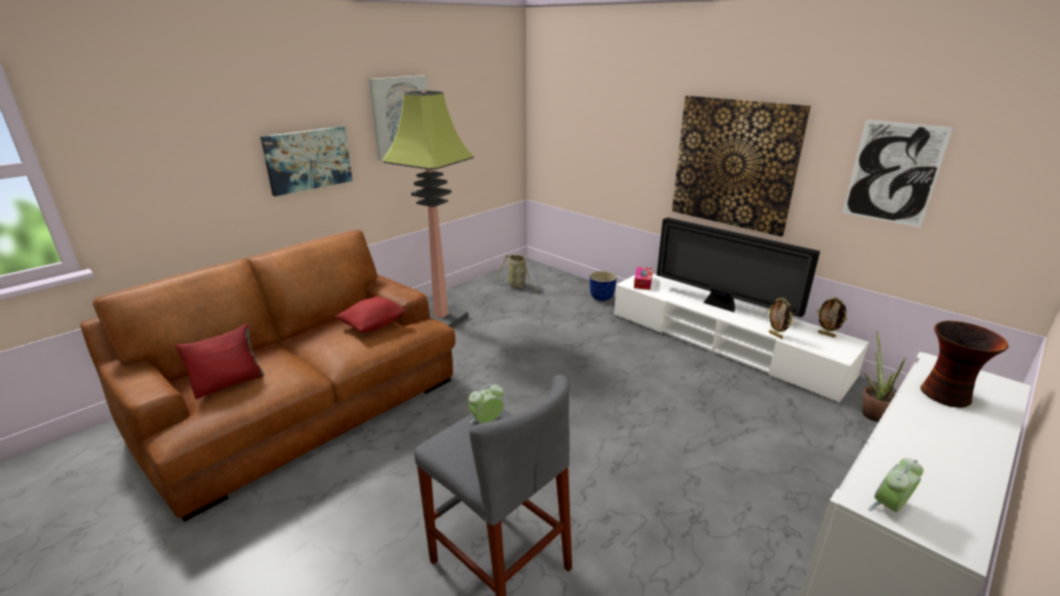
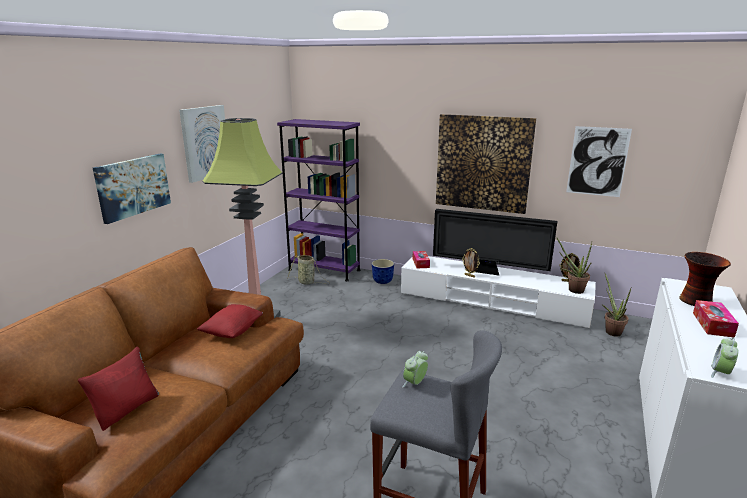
camera: 20 degrees left, 5 degrees down
picture frame [768,297,792,339] -> picture frame moved to [462,248,480,277]
none -> purple bookcase [277,119,361,281]
none -> potted plant [557,238,592,294]
none -> tissue box [693,300,739,338]

